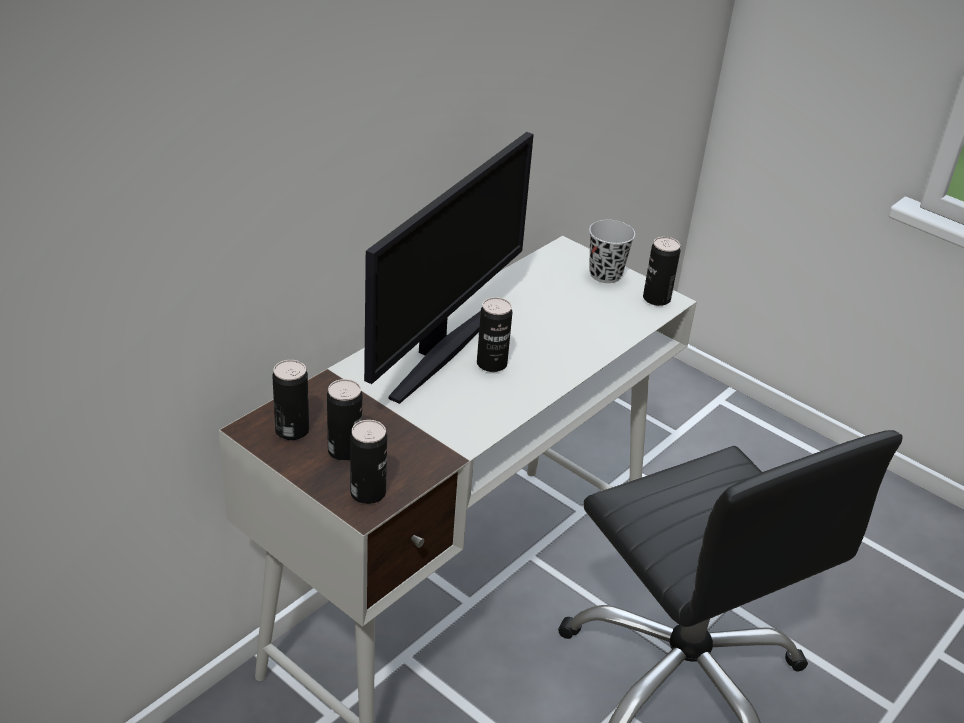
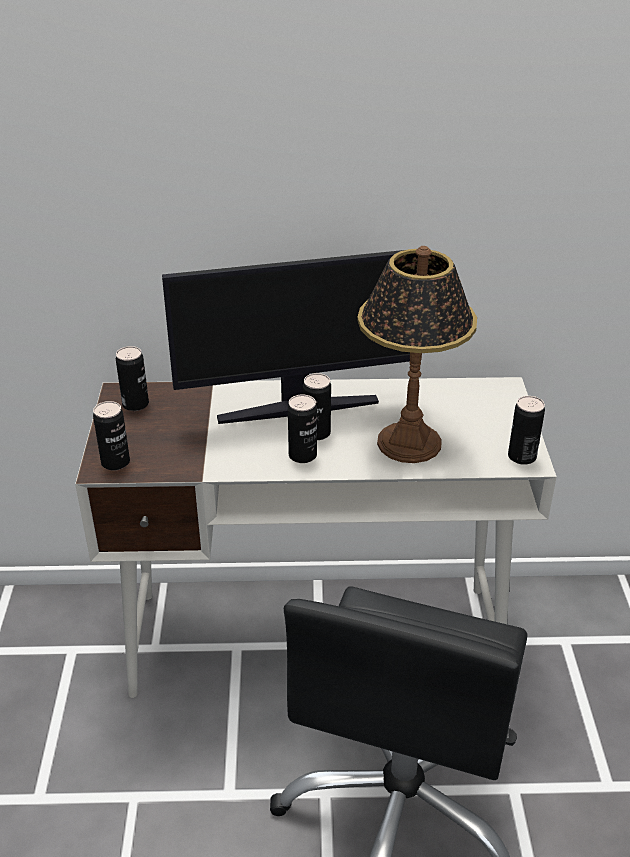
camera: 50 degrees right, 0 degrees up
can [327,379,362,461] -> can moved to [288,394,317,463]
black cup [589,220,635,283] -> none
none -> table lamp [357,246,477,463]

